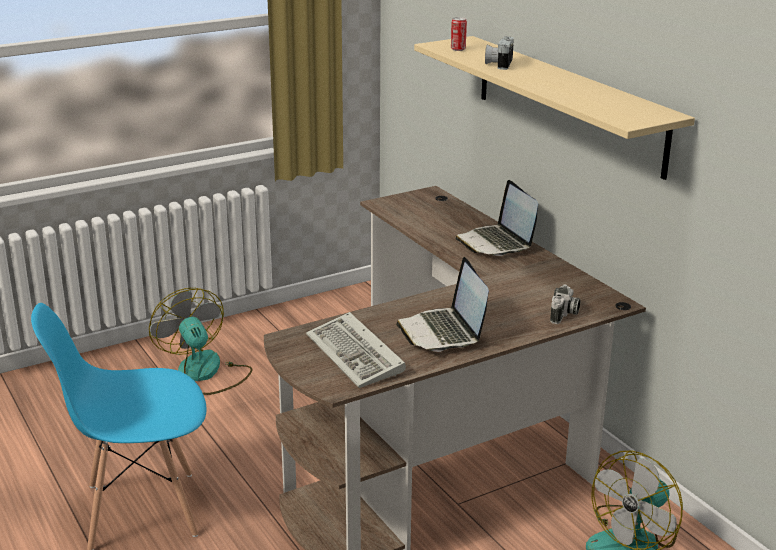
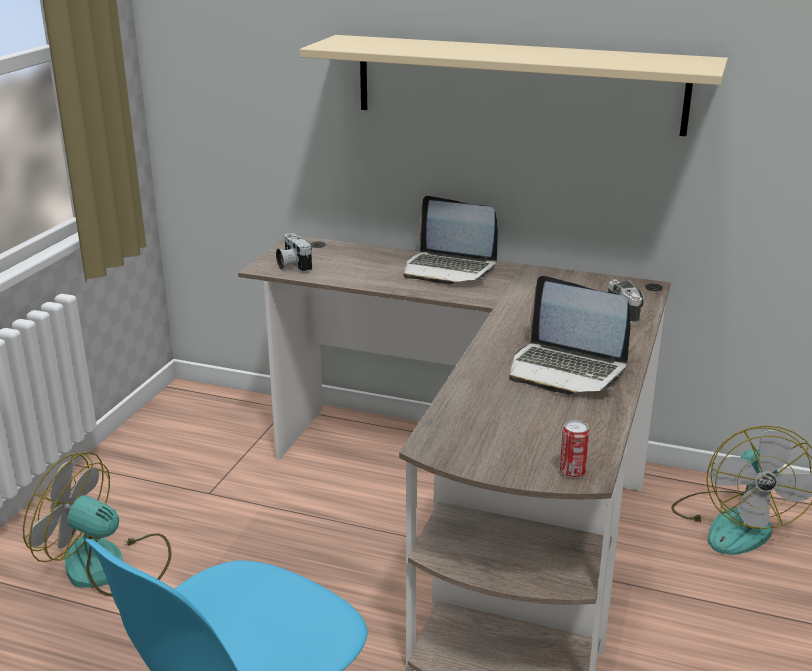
camera: 40 degrees left, 0 degrees up
keyboard [306,312,406,388] -> none
can [451,17,467,51] -> can moved to [560,420,590,478]
camera [485,36,514,70] -> camera moved to [276,233,312,272]

